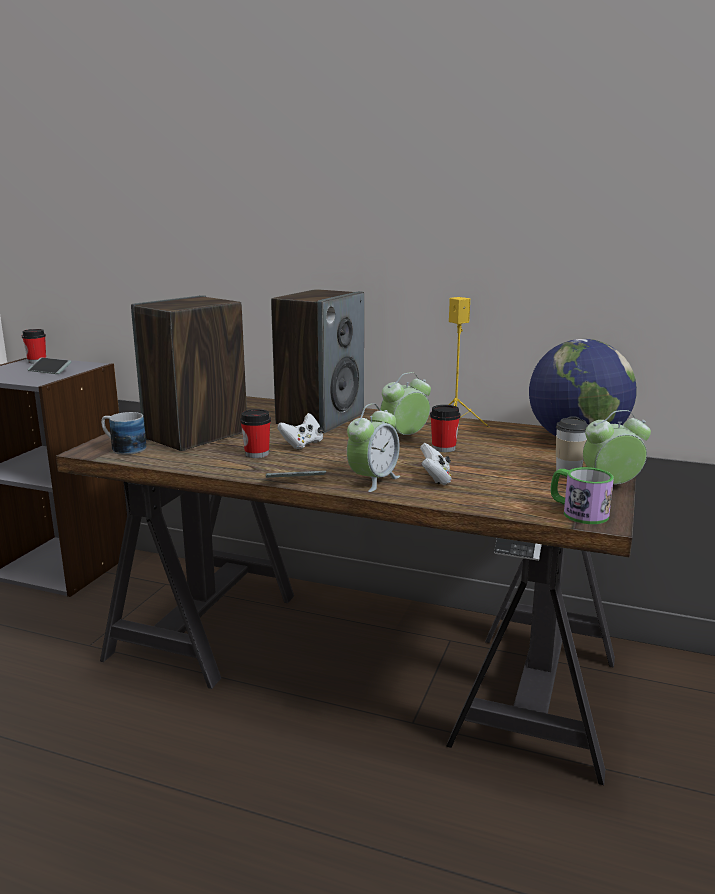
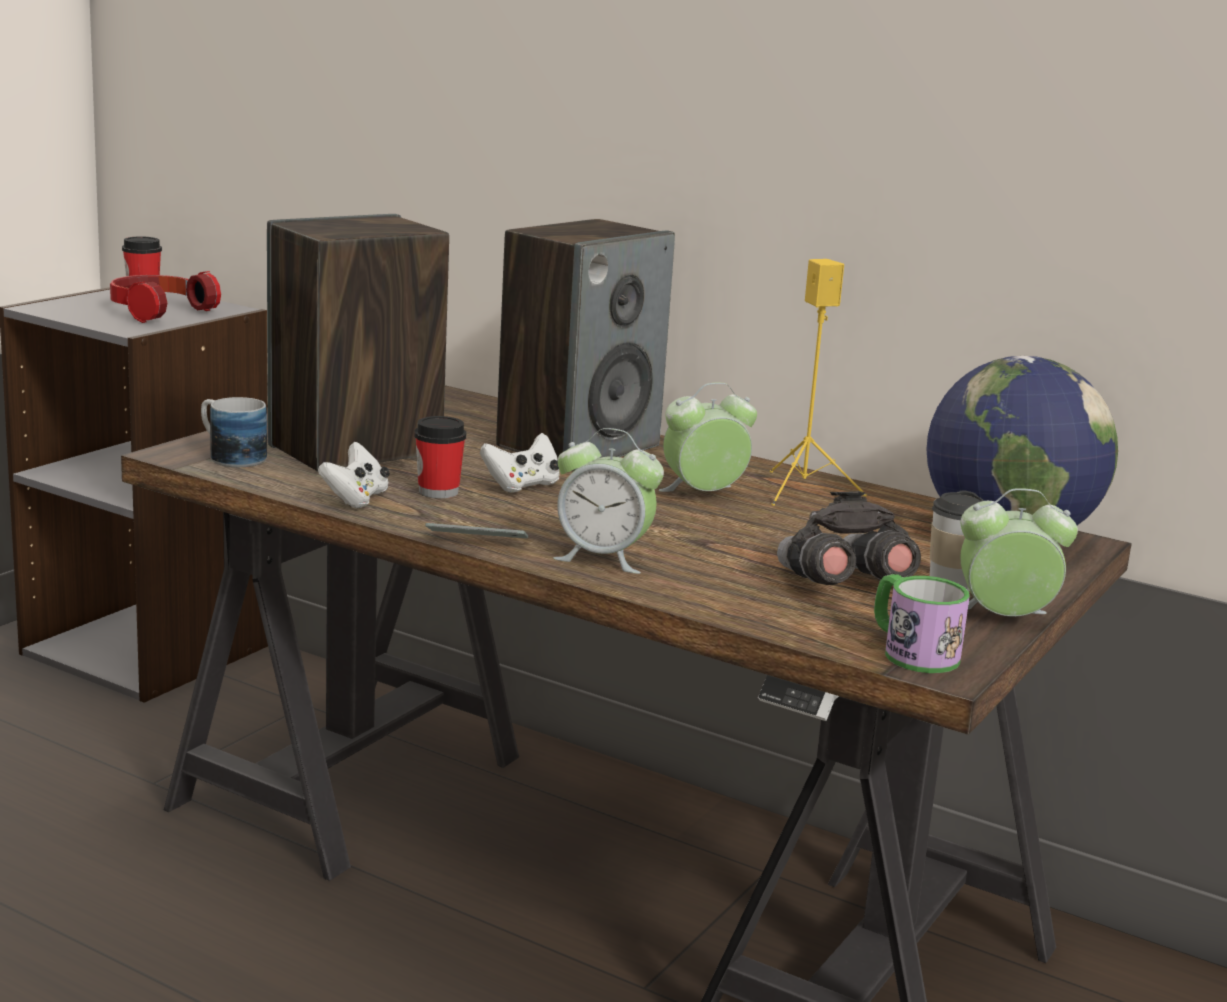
camera: 10 degrees right, 0 degrees up
phone [28,357,71,374] -> headphones [110,271,221,323]
alarm clock [347,403,400,492] -> alarm clock turned 60 degrees clockwise [553,428,664,574]
white game controller [420,443,452,485] -> white game controller moved to [318,442,390,508]
cup [430,405,460,452] -> none
none -> grey binoculars [777,491,921,585]

